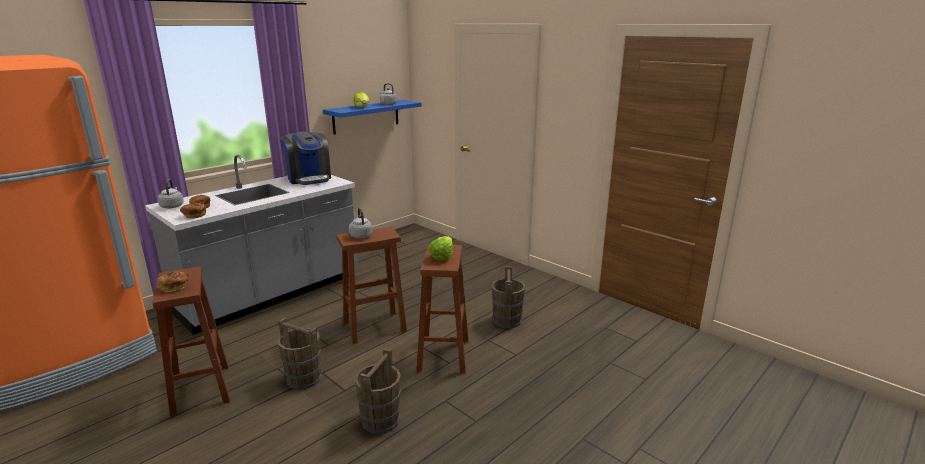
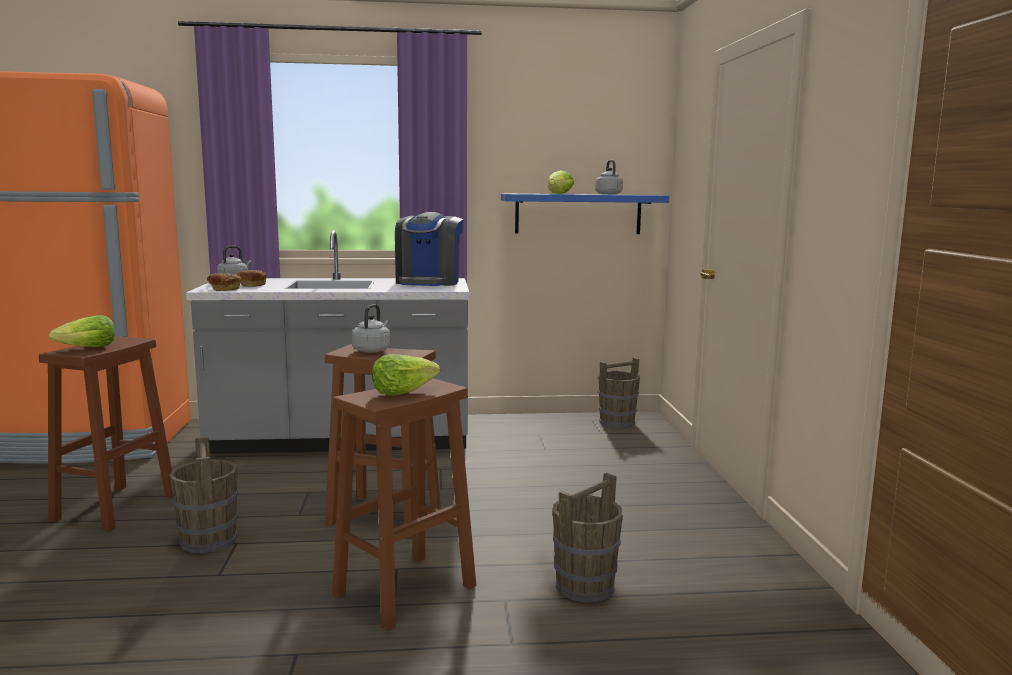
camera: 40 degrees right, 10 degrees down
bread [157,271,190,292] -> lettuce [49,315,115,347]
brown bucket [354,349,401,434] -> brown bucket moved to [598,357,640,429]

